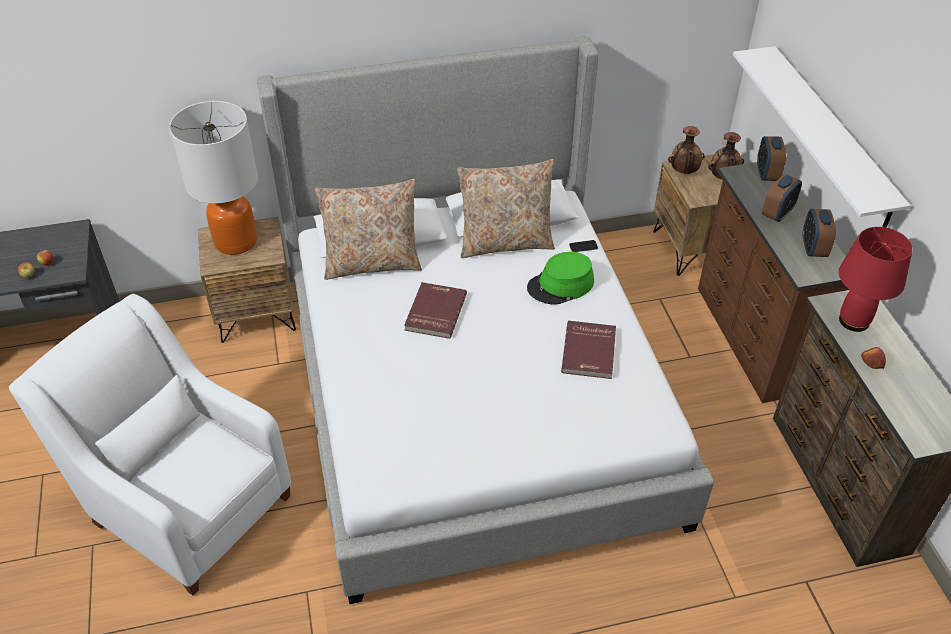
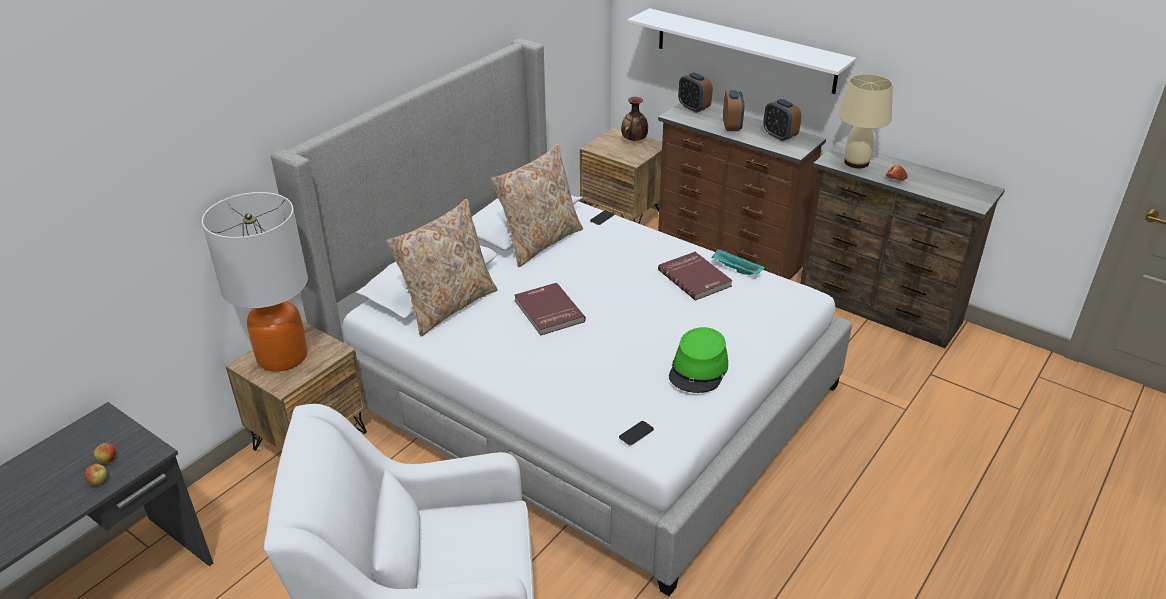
camera: 40 degrees left, 10 degrees down
green hat [527,252,594,305] -> green hat moved to [669,327,728,393]
vase [668,126,705,174] -> none
red table lamp [839,227,913,332] -> beige table lamp [838,74,893,168]
none -> phone [619,421,654,446]
none -> turquoise tray [712,249,765,275]

